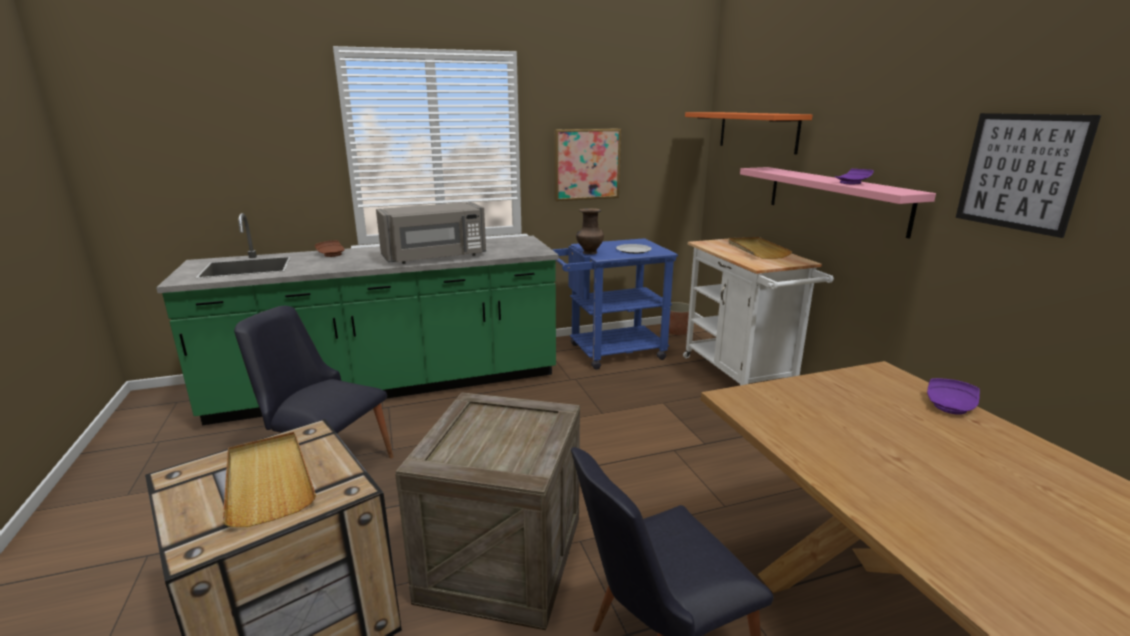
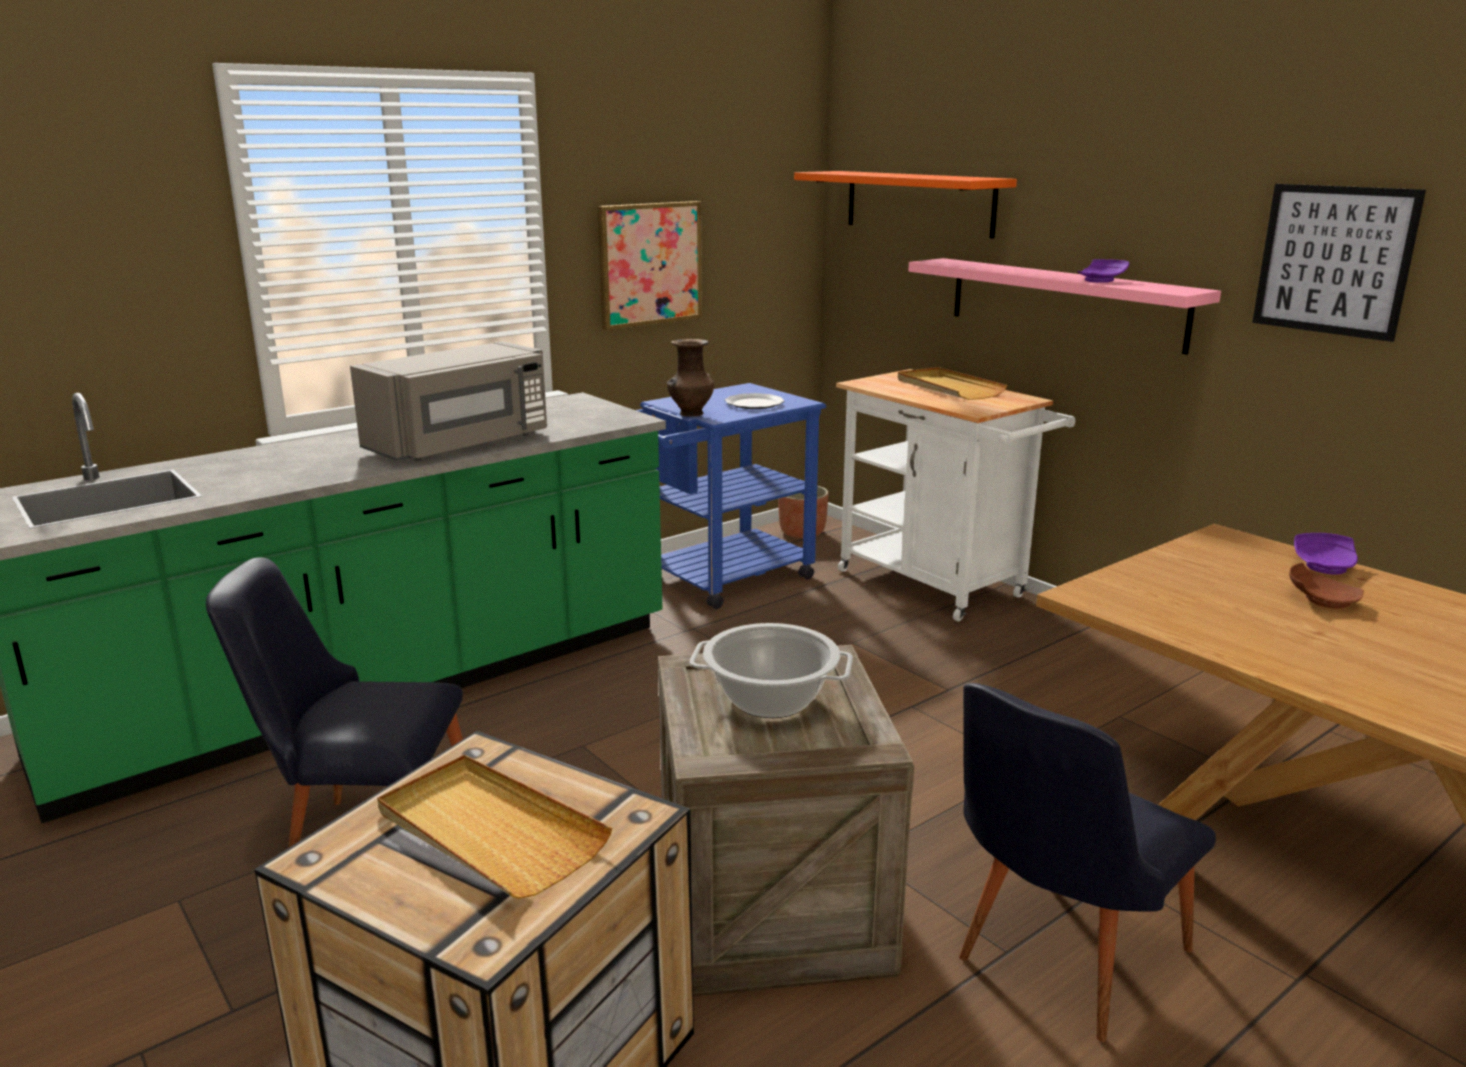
camera: 20 degrees left, 0 degrees up
brown plate [315,240,345,257] -> brown plate moved to [1289,563,1364,608]
none -> cooking pot [690,623,853,718]

